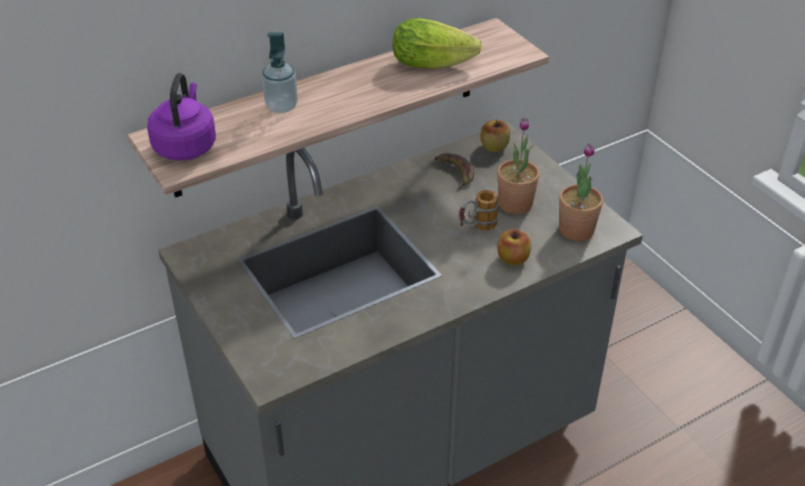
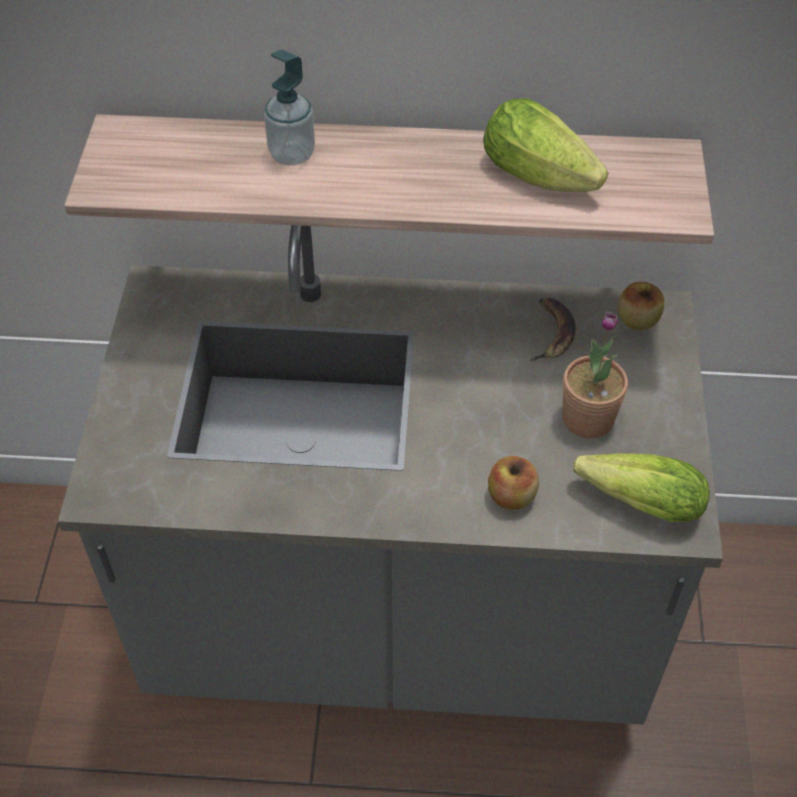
camera: 35 degrees right, 10 degrees up
purple kettle [147,73,216,161] -> none
mug [459,190,499,230] -> none
potted plant [559,143,603,241] -> lettuce [573,453,710,522]

